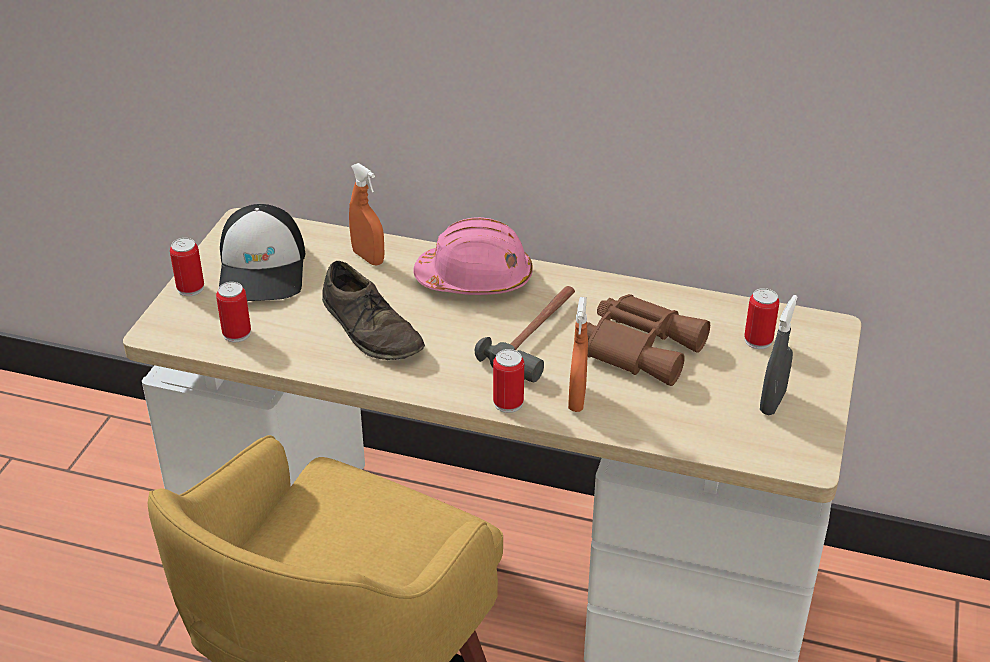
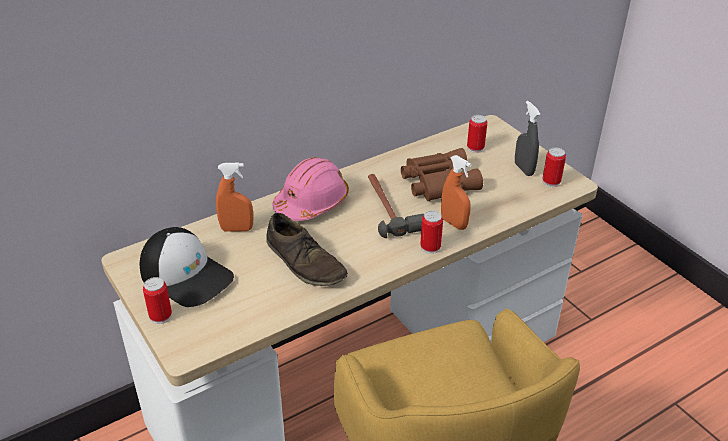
camera: 50 degrees left, 0 degrees up
can [216,282,251,342] -> can moved to [542,147,566,187]
brown shoe [322,261,425,360] -> brown shoe turned 45 degrees clockwise [266,213,348,286]

